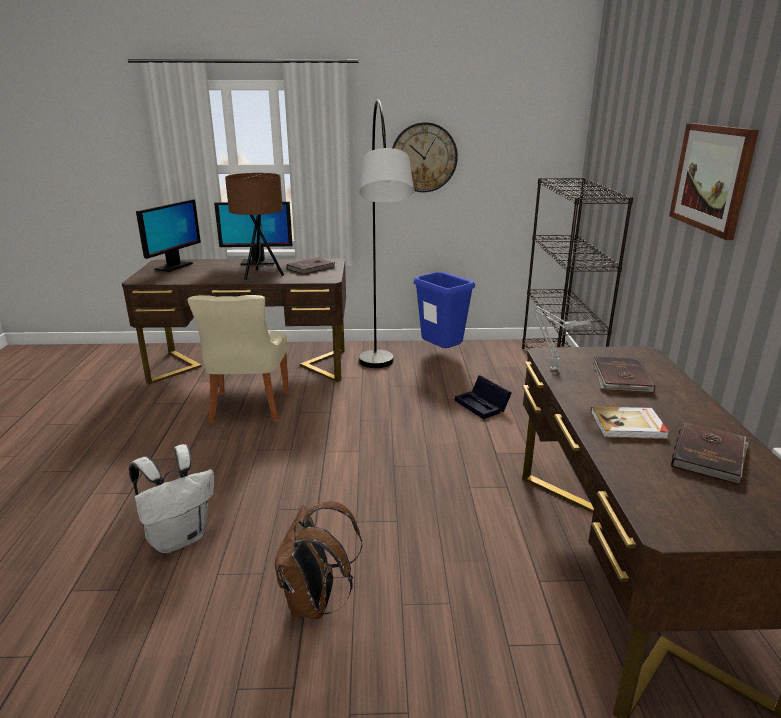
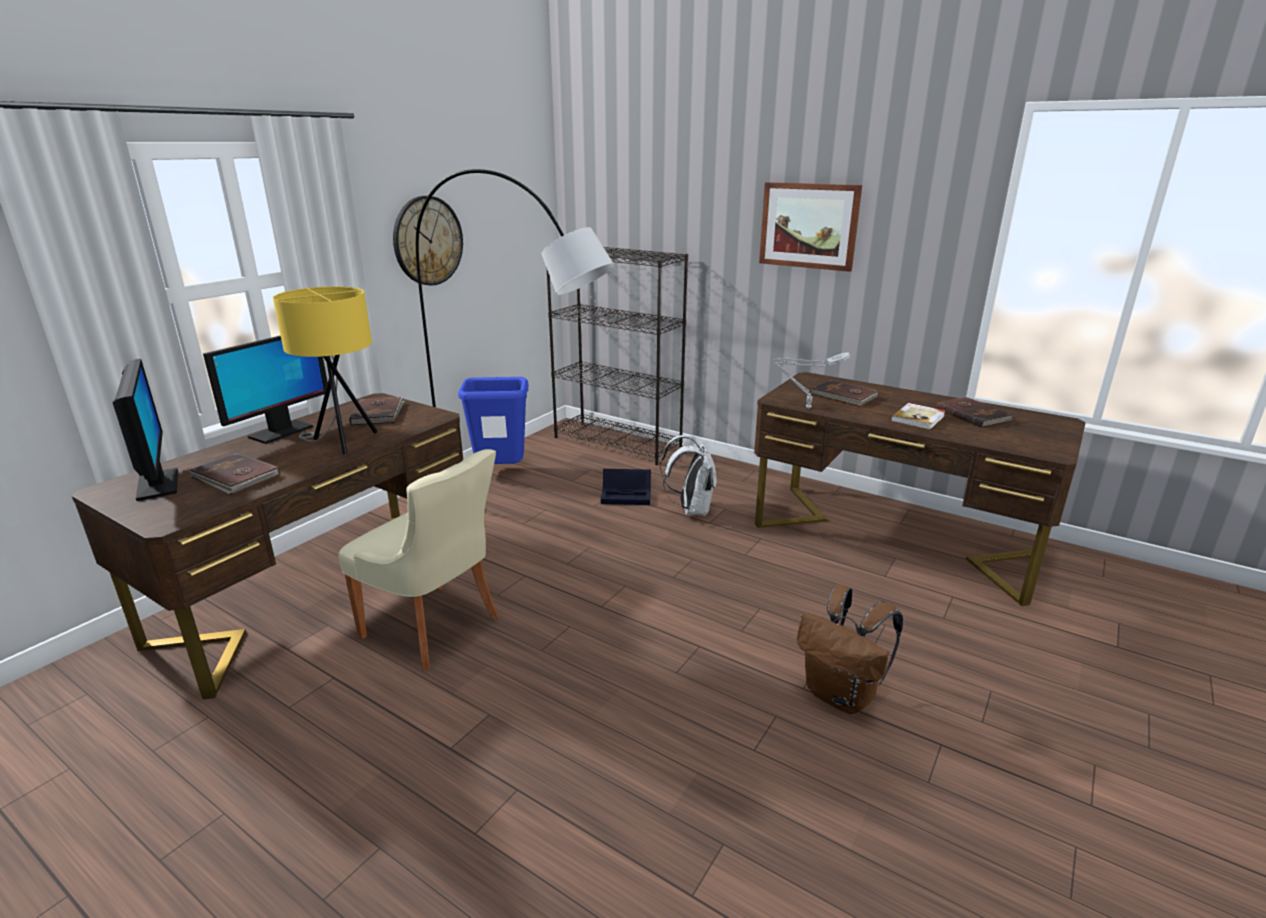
camera: 55 degrees left, 0 degrees up
white backpack [129,444,214,553] -> white backpack moved to [660,435,717,516]
brown table lamp [225,173,284,280] -> yellow table lamp [273,286,378,454]
none -> brown book [189,452,280,494]

